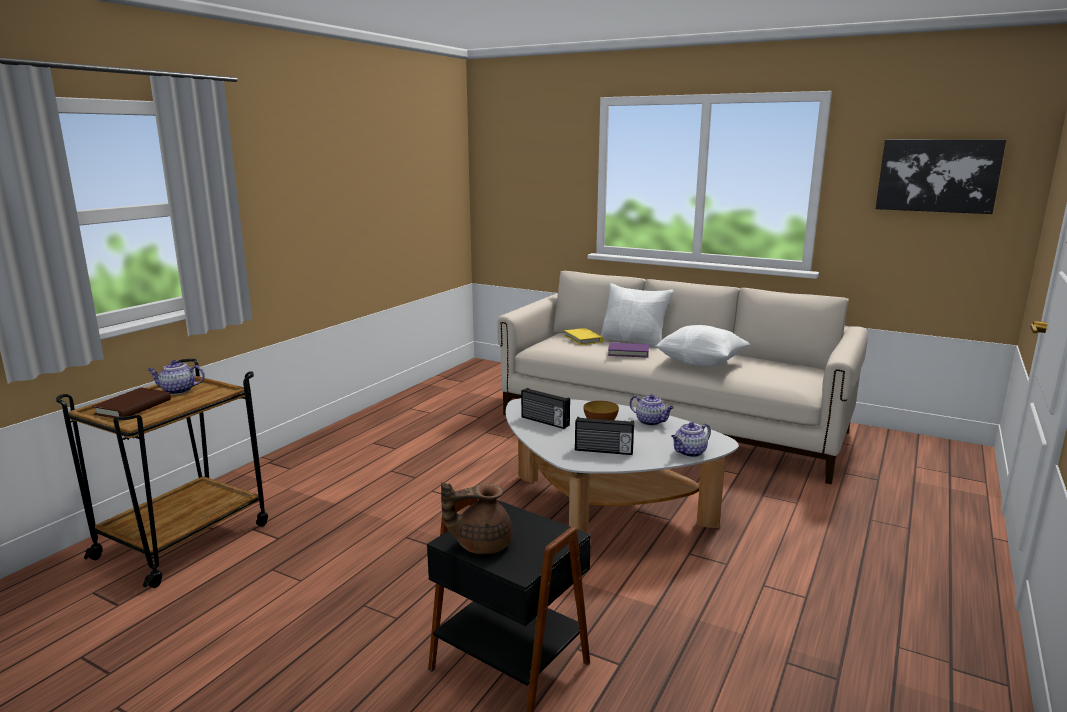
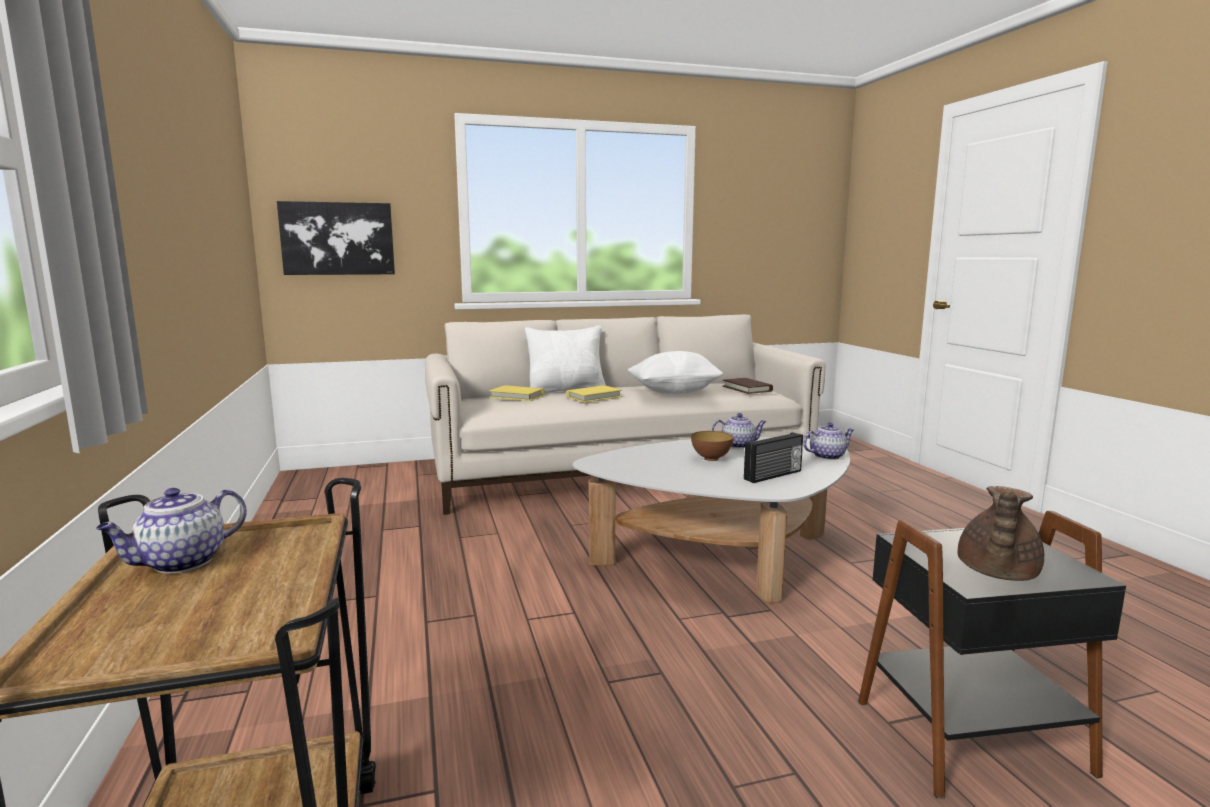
camera: 45 degrees left, 5 degrees down
brown book [92,388,171,418] -> brown book moved to [723,378,773,394]
radio [521,388,570,429] -> none
purple book [608,342,649,358] -> yellow book [566,385,622,403]
teapot [671,422,711,457] -> teapot turned 120 degrees counterclockwise [803,422,854,460]
picture [876,139,1006,214] -> picture moved to [277,201,395,275]

